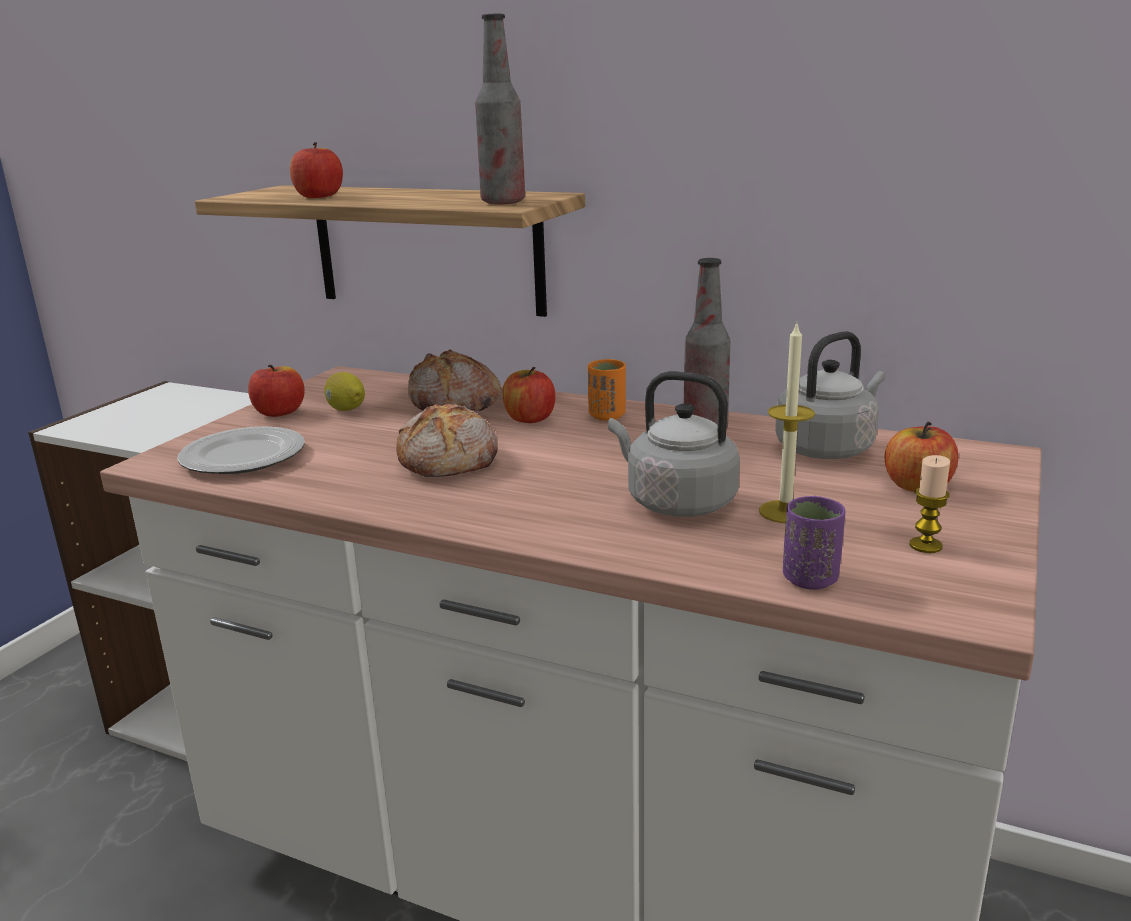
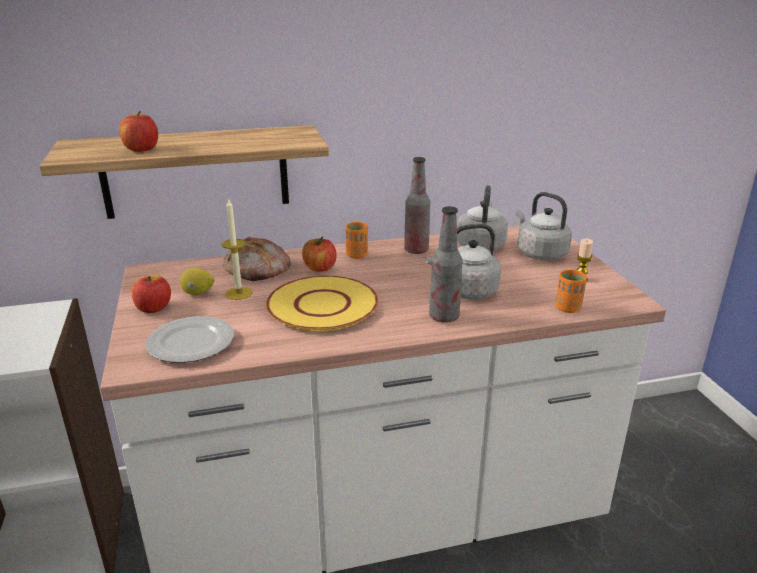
camera: 40 degrees left, 5 degrees up
bread [396,404,498,477] -> yellow plate [266,276,378,332]
bottle [475,14,525,204] -> bottle moved to [429,206,463,323]
candle [759,322,815,523] -> candle moved to [222,198,253,300]
purple cup [783,496,845,590] -> orange cup [555,270,587,313]
apple [885,422,958,492] -> grey kettle [516,192,572,261]

